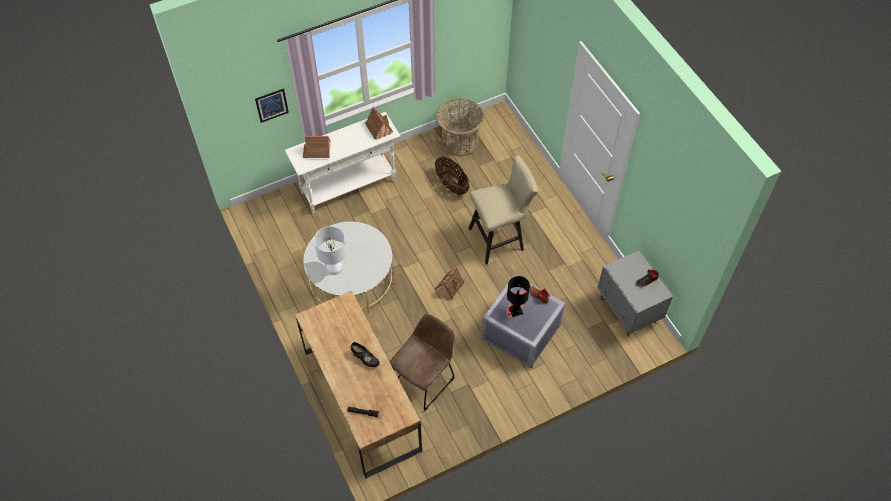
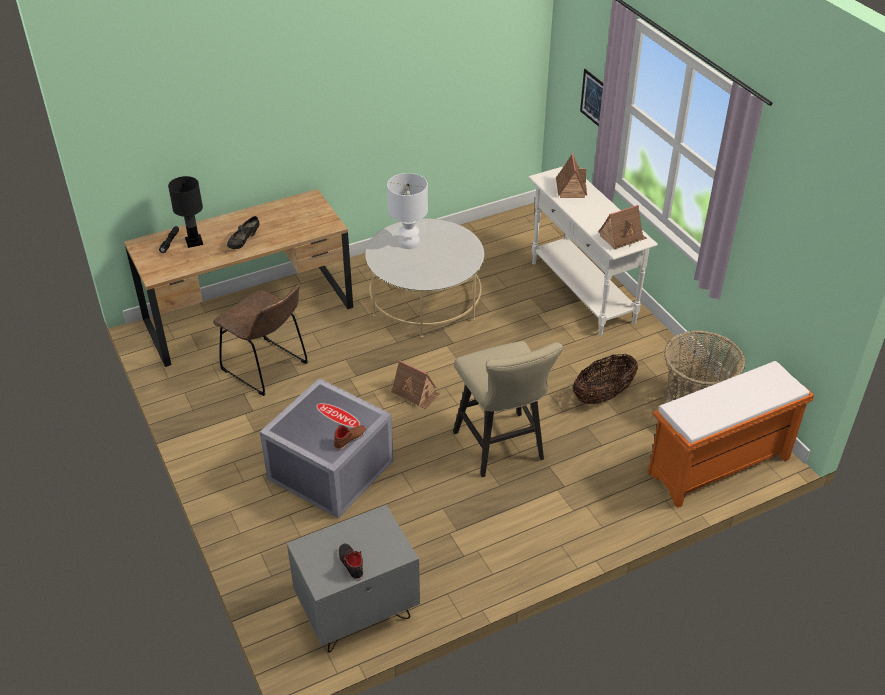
camera: 90 degrees right, 15 degrees down
black table lamp [507,276,530,317] -> black table lamp moved to [168,176,203,248]
none -> orange bench [648,361,814,508]

